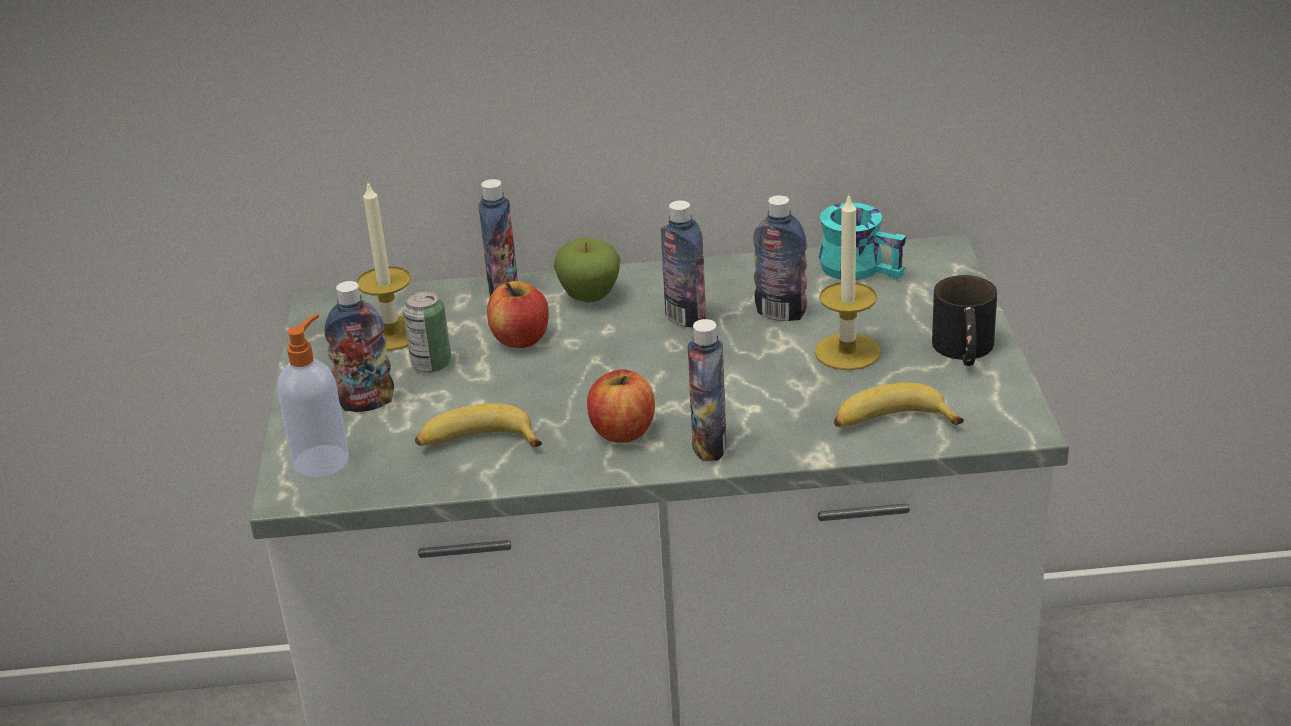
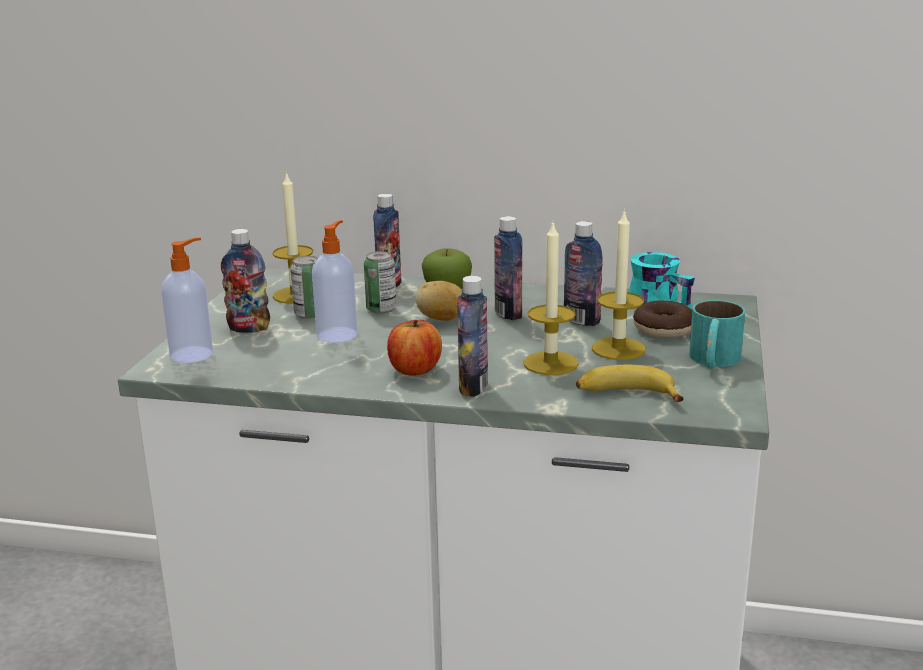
camera: 15 degrees right, 10 degrees down
banana [415,403,542,447] -> none
apple [487,281,549,348] -> can [364,251,397,314]
black mug [932,275,997,366] -> turquoise mug [689,300,745,369]
none -> soap dispenser [312,220,358,343]
none -> potato [415,281,462,321]
none -> candle [523,223,579,375]
none -> donut [633,301,692,338]

